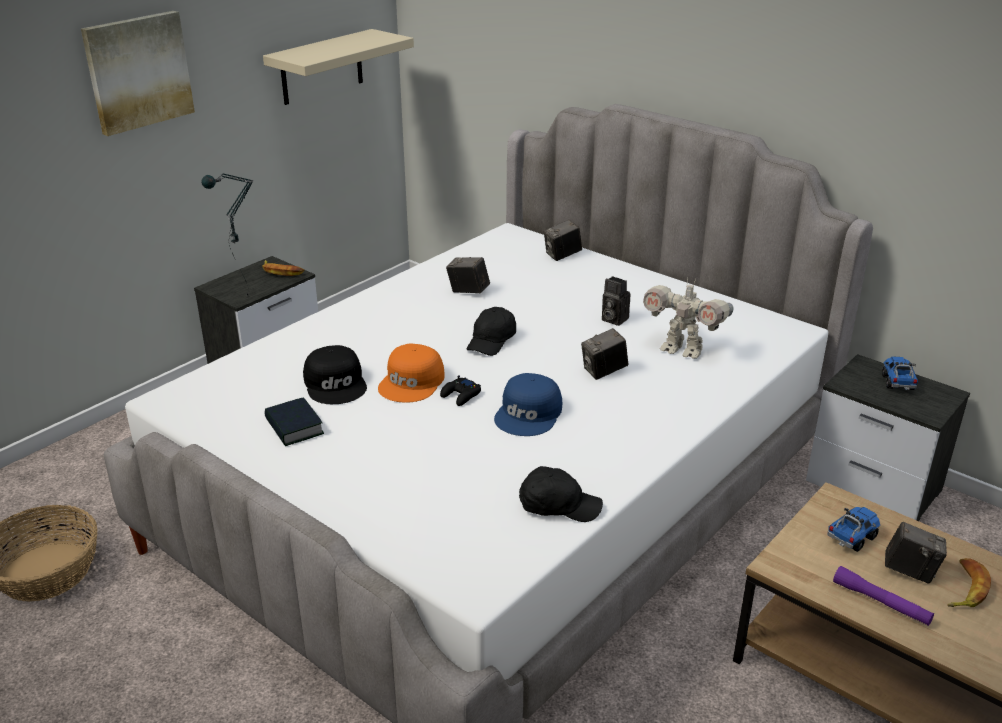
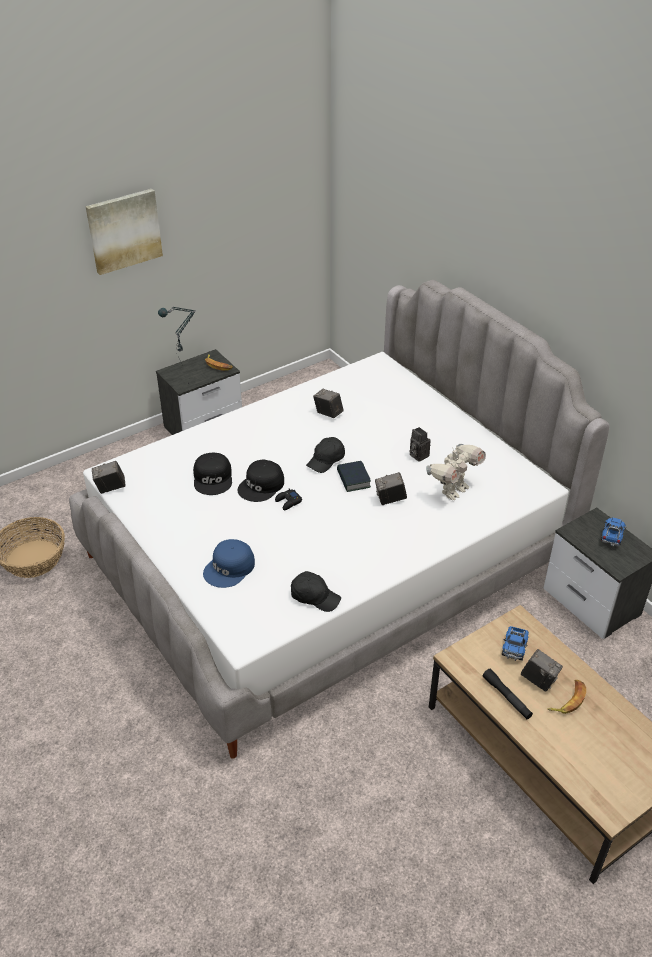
camera: 15 degrees right, 10 degrees up
beige shelf [263,29,414,105] -> none
book [265,398,324,446] -> book moved to [337,461,371,492]
orange cap [378,344,444,403] -> black cap [238,460,284,502]
blue cap [494,373,562,436] -> blue cap moved to [203,539,255,588]
camera [544,219,582,261] -> camera moved to [92,461,125,494]
toy robot [643,277,733,359] -> toy robot turned 90 degrees counterclockwise [426,444,486,500]
toy truck [827,507,880,552] -> toy truck turned 135 degrees clockwise [502,626,529,661]
purple flashlight [833,566,934,626] -> black flashlight [483,669,533,719]

